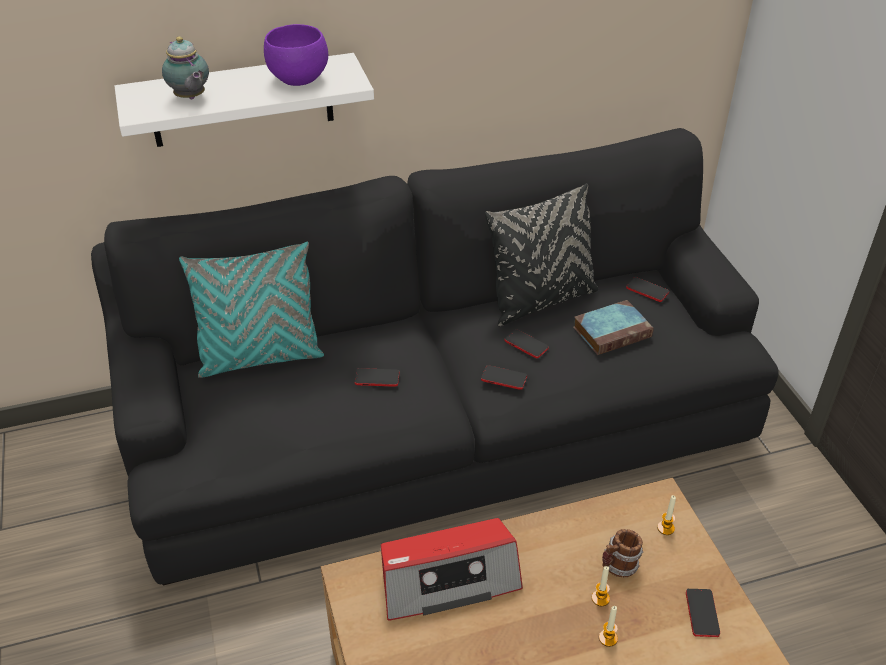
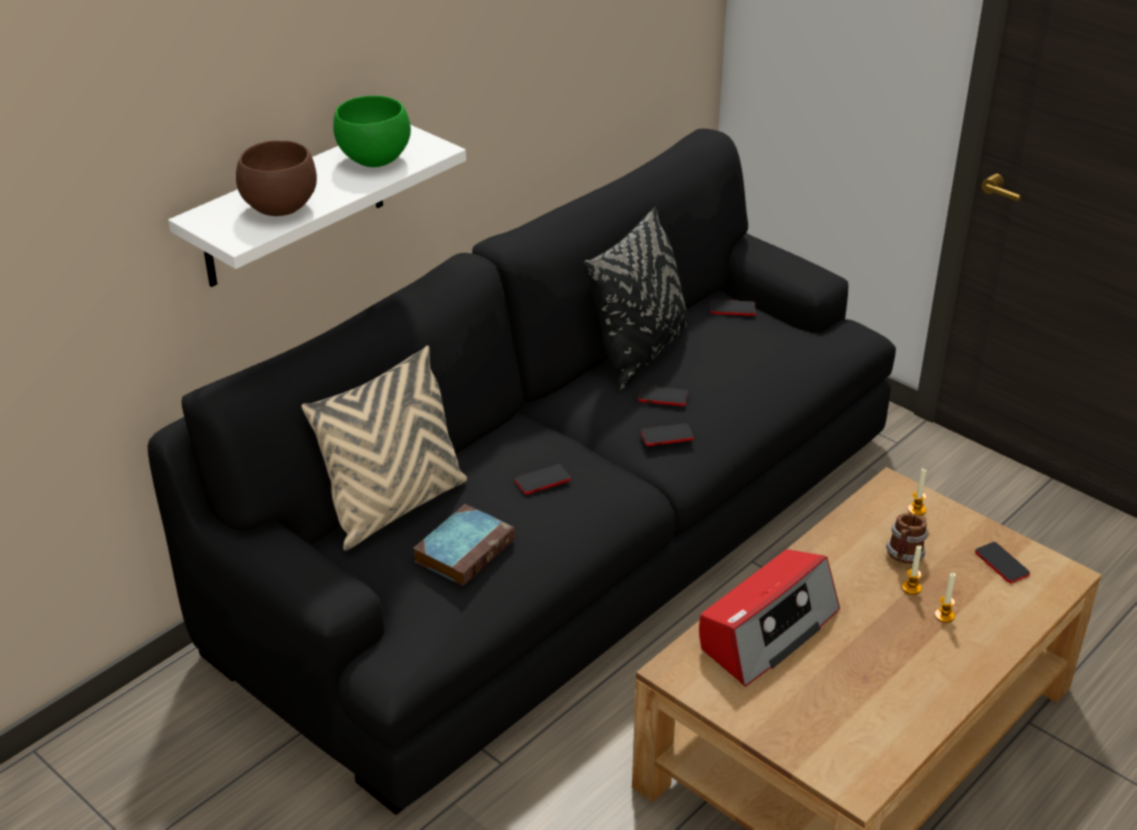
camera: 30 degrees left, 5 degrees down
teapot [162,36,209,99] -> brown bowl [236,140,317,216]
turquoise pillow [179,242,324,378] -> beige pillow [301,346,467,551]
purple bowl [264,24,328,86] -> green bowl [333,95,411,167]
book [573,300,654,355] -> book moved to [413,504,515,586]

